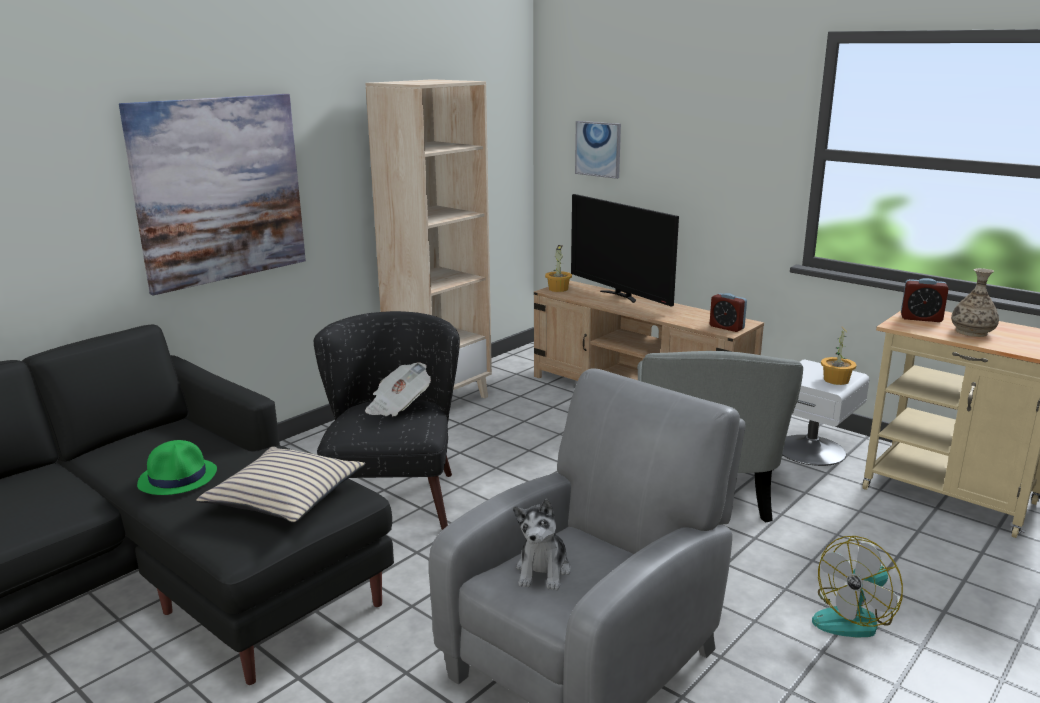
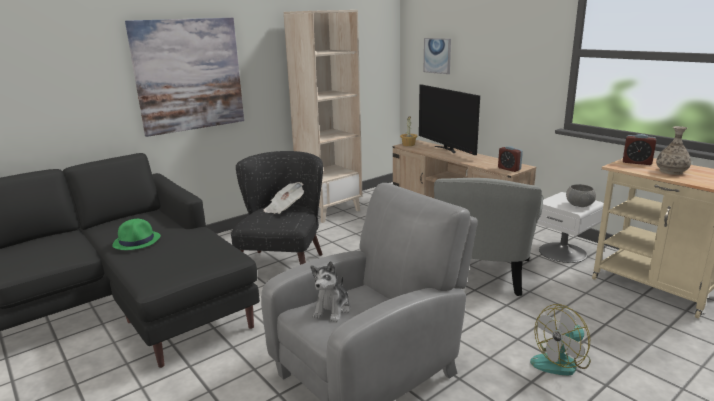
camera: 10 degrees right, 0 degrees up
beige pillow [196,447,365,523] -> none
potted plant [821,327,857,385] -> grey bowl [566,184,596,207]

